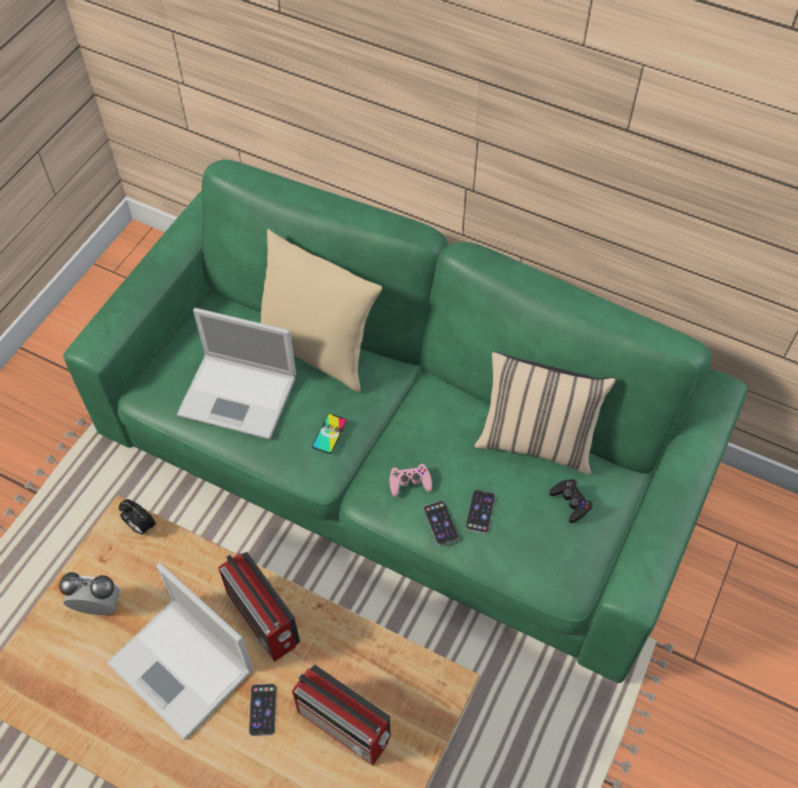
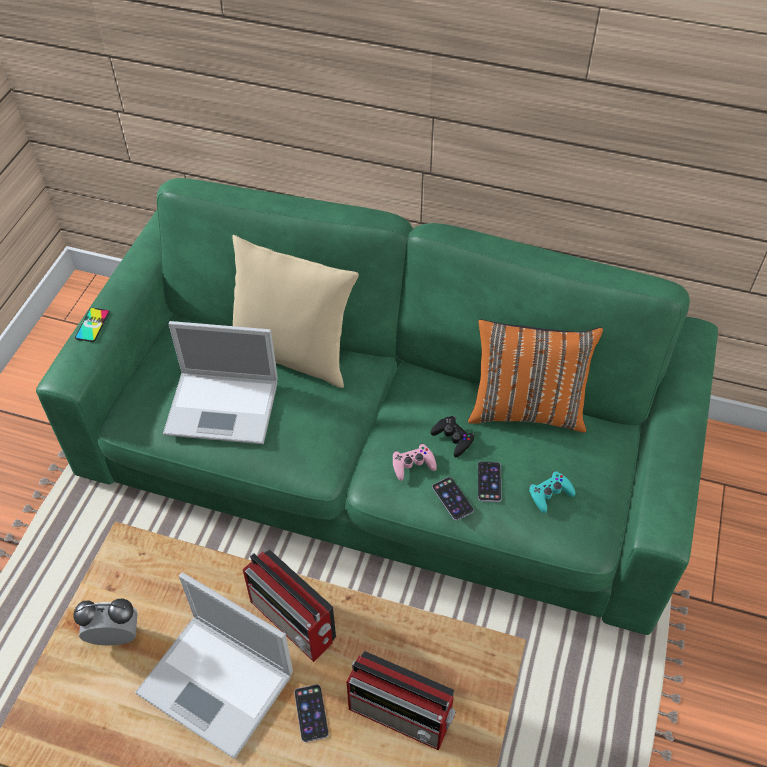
camera: 10 degrees left, 5 degrees down
alarm clock [119,499,156,535] -> none
phone [312,413,347,454] -> phone moved to [75,308,110,342]
beige pillow [475,351,616,475] -> orange pillow [468,319,603,433]
black game controller [549,479,594,523] -> black game controller moved to [431,416,475,457]
none -> turquoise game controller [529,471,576,513]

